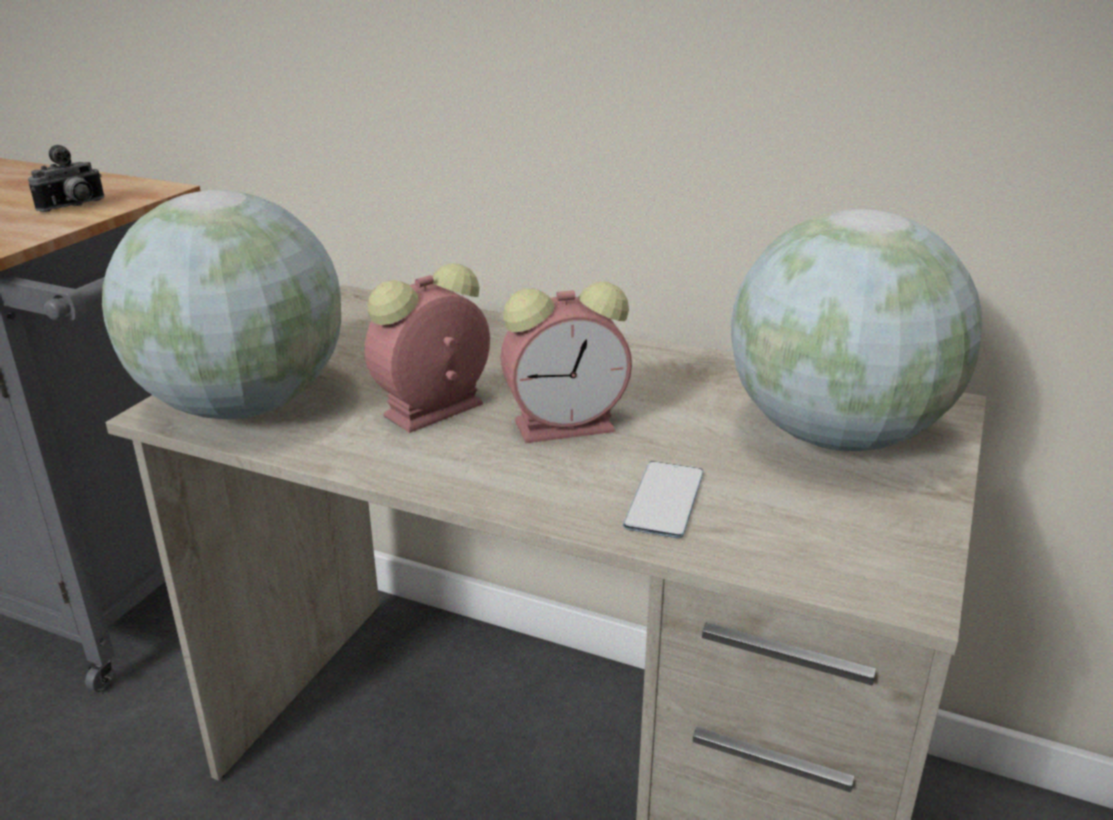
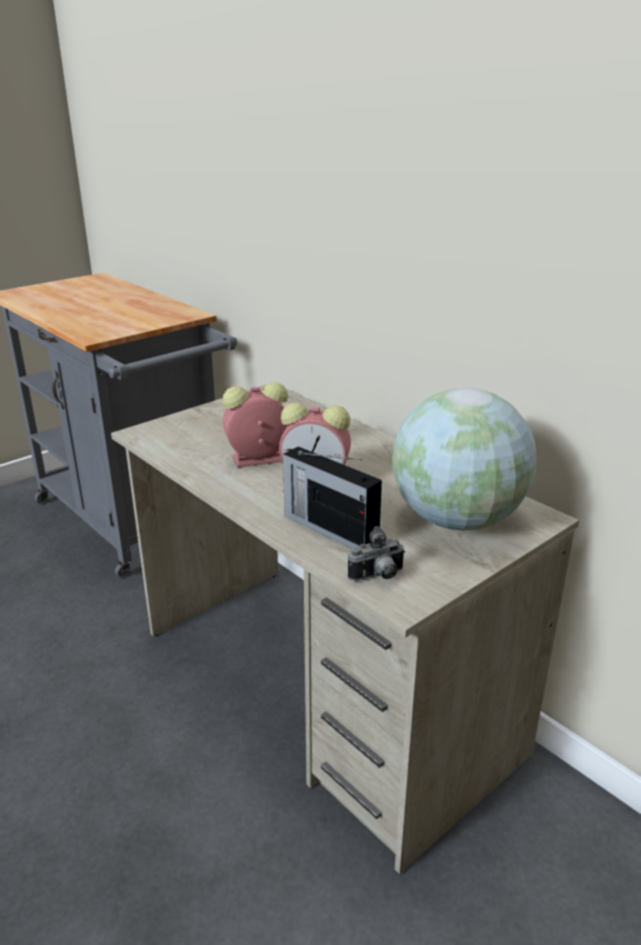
camera: 25 degrees right, 0 degrees up
camera [28,145,104,212] -> camera moved to [348,526,405,581]
globe [102,190,341,419] -> none
phone [623,461,704,538] -> radio [283,446,382,549]

